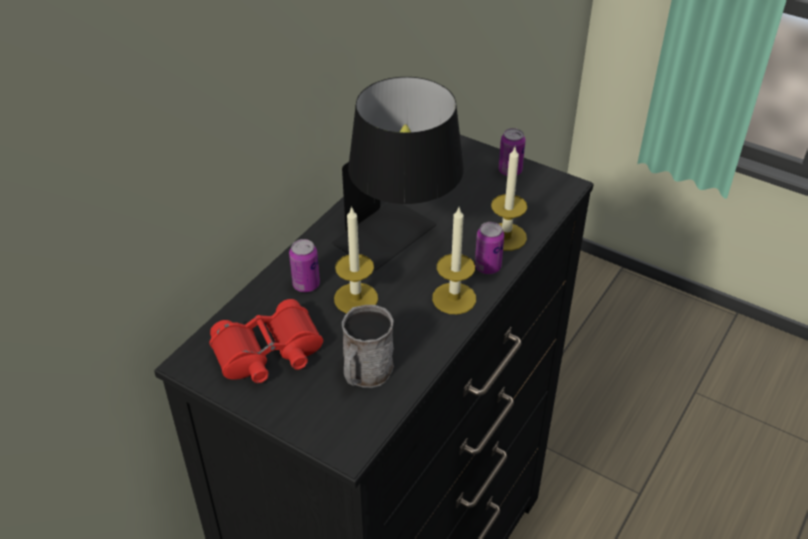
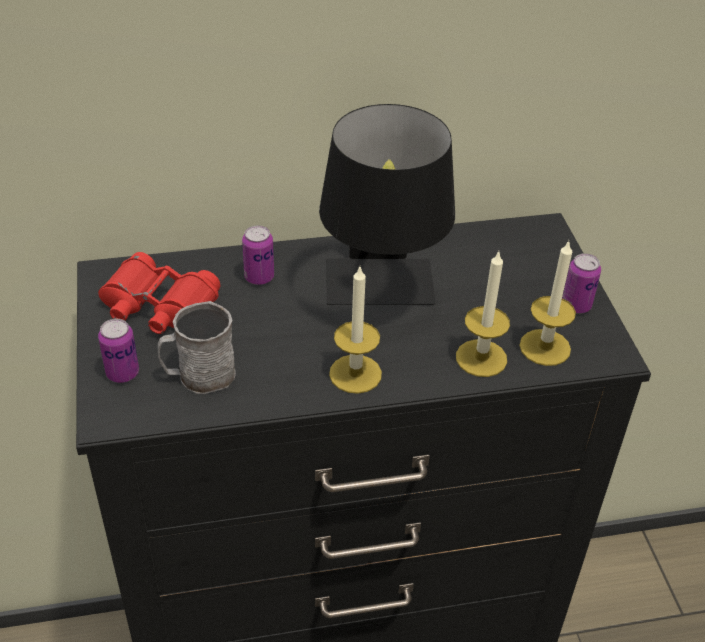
camera: 45 degrees right, 0 degrees up
candle [334,206,378,313] -> candle moved to [519,240,576,366]
can [475,222,504,274] -> can moved to [98,319,139,383]

